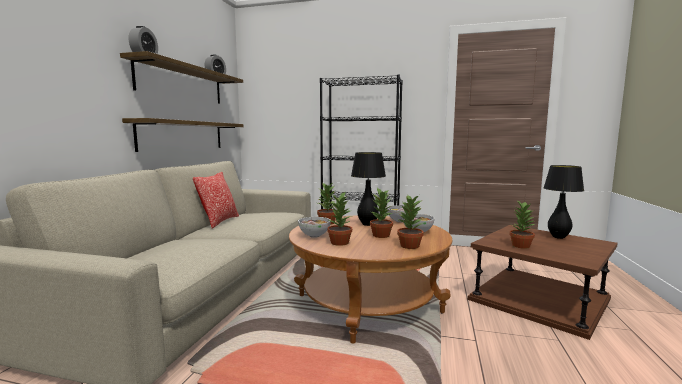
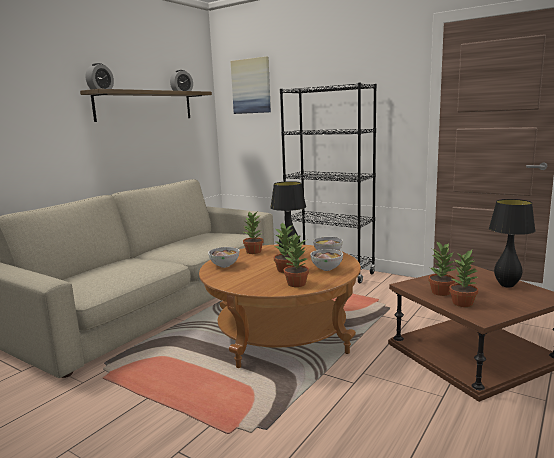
camera: 20 degrees right, 5 degrees up
shelf [122,118,244,152] -> none
pillow [193,172,239,229] -> none
potted plant [327,191,352,246] -> potted plant moved to [449,250,478,307]
none -> picture [231,56,271,114]

